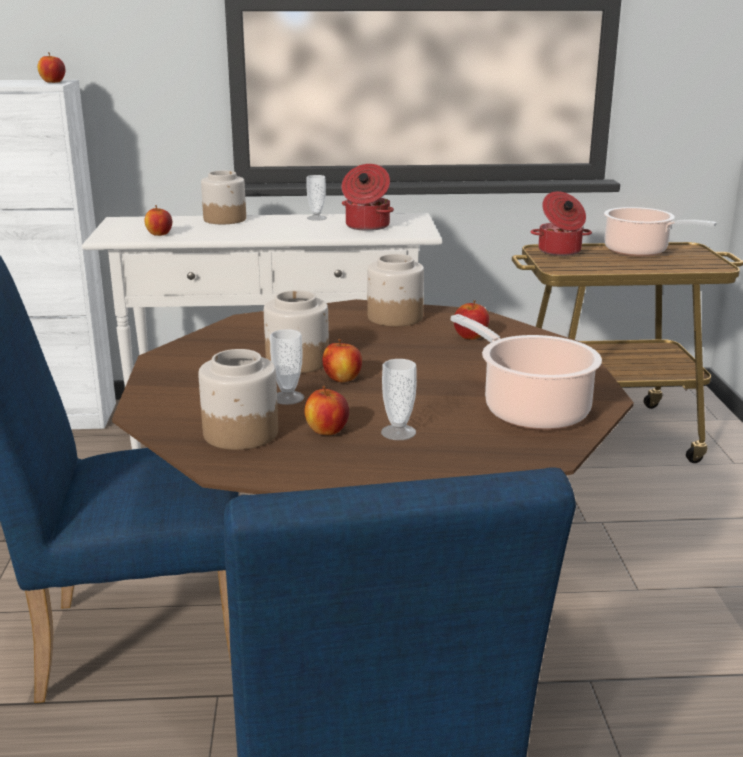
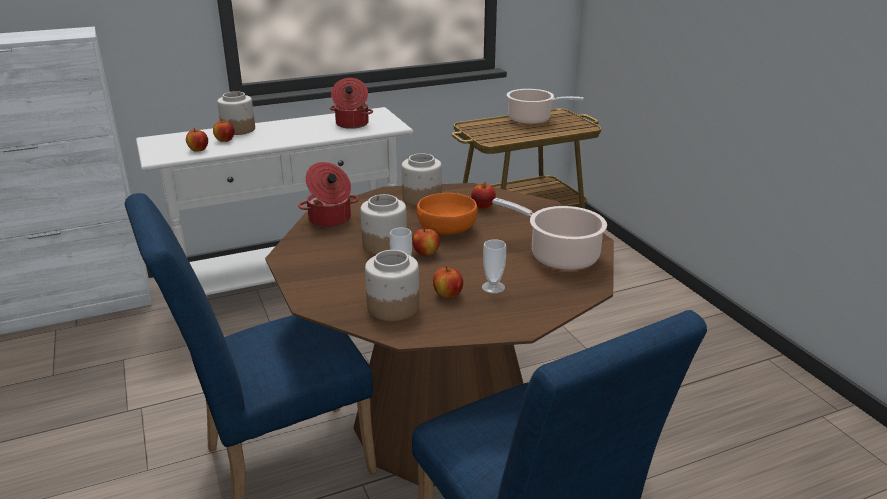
camera: 20 degrees left, 5 degrees up
apple [38,52,65,83] -> apple moved to [213,119,235,142]
cup [306,175,327,221] -> none
cooking pot [531,191,592,256] -> cooking pot moved to [298,162,359,228]
none -> orange bowl [417,193,478,235]

